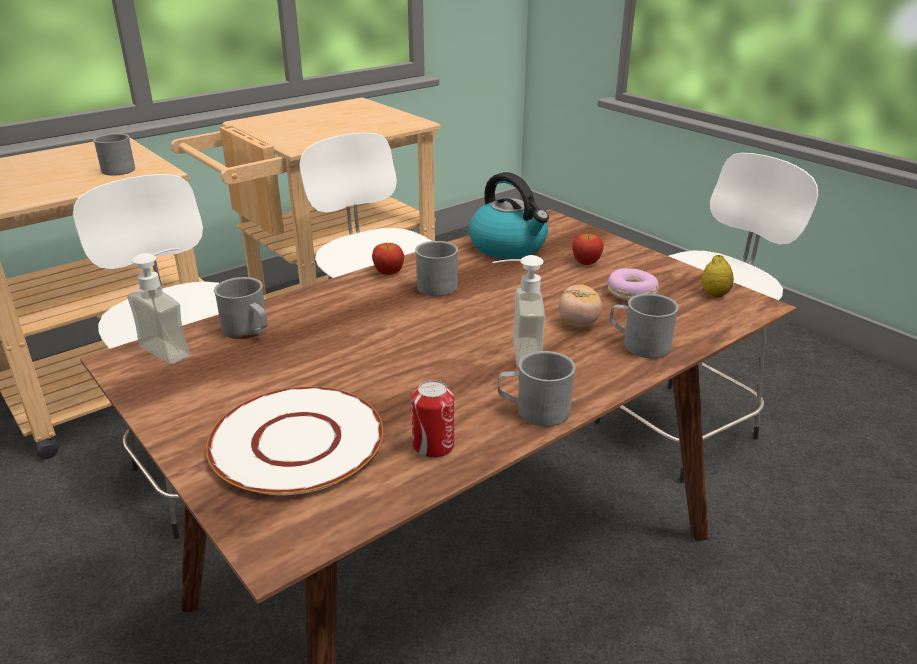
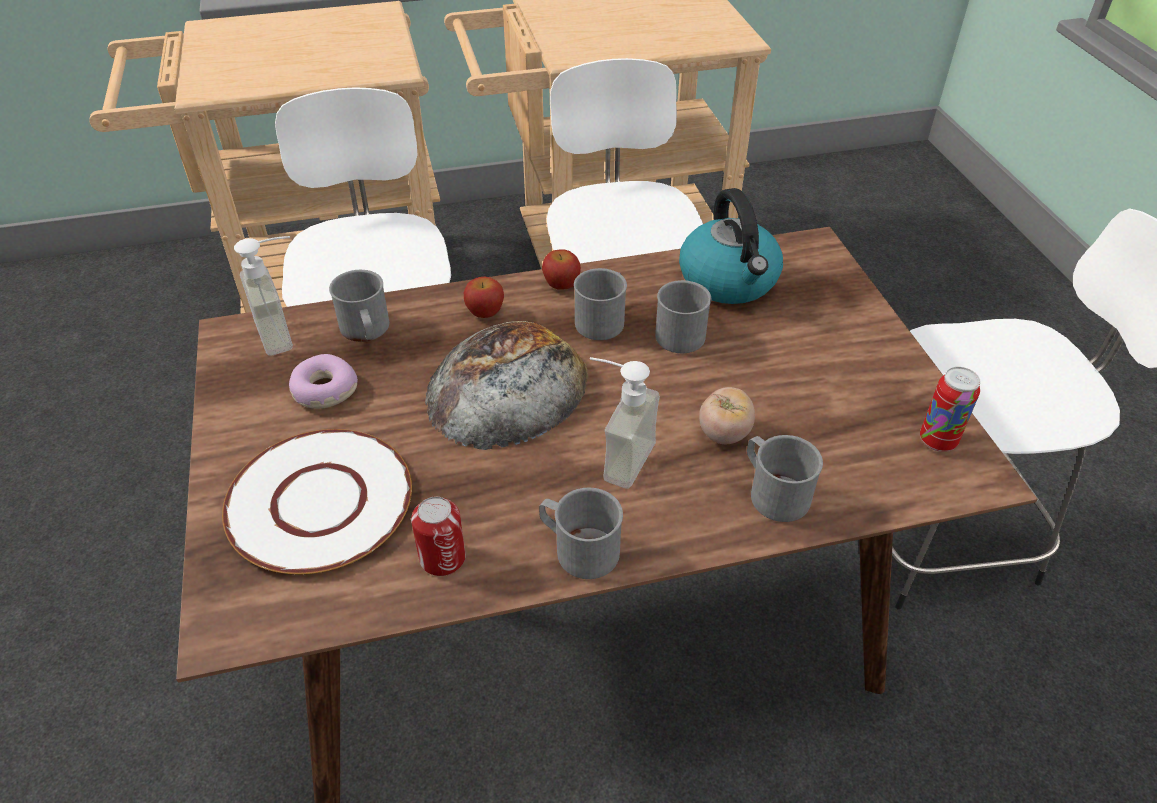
camera: 25 degrees right, 15 degrees up
grey mug [93,133,135,176] -> grey mug moved to [655,280,712,353]
apple [572,234,604,265] -> apple moved to [464,277,504,318]
donut [607,268,659,301] -> donut moved to [289,354,358,409]
lemon [701,255,734,297] -> can [920,367,980,452]
none -> bread [425,321,588,450]

